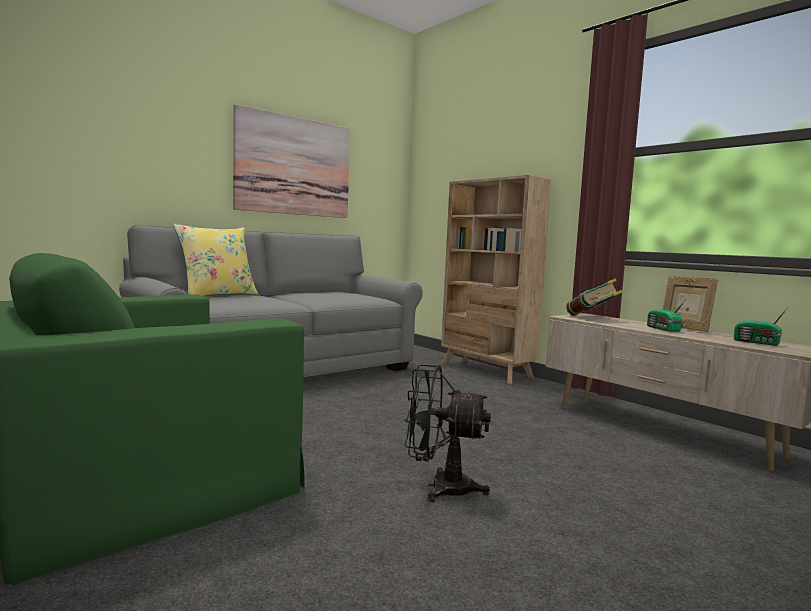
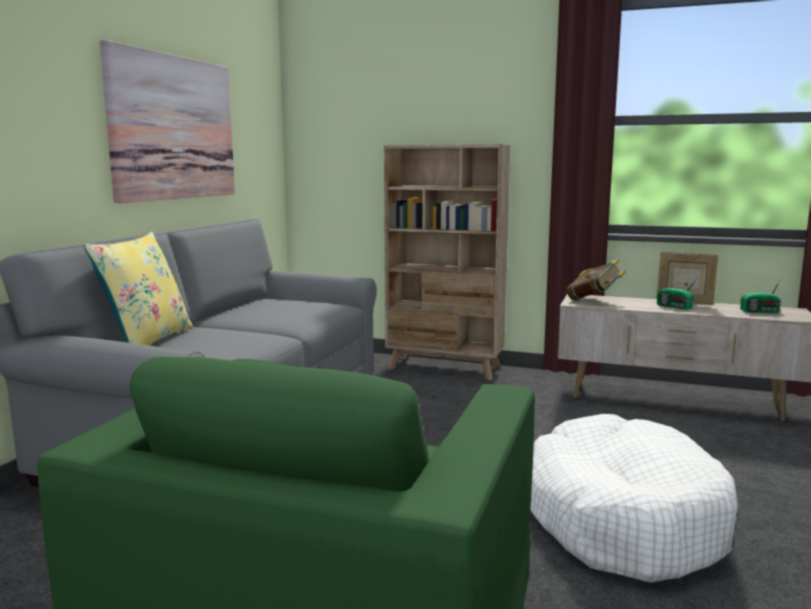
camera: 30 degrees left, 5 degrees up
black fan [404,365,491,502] -> white dog bed [530,414,738,583]

